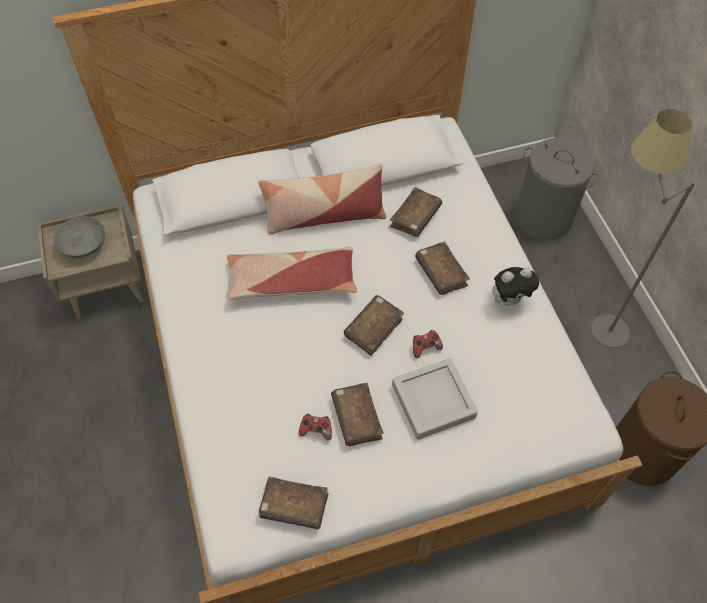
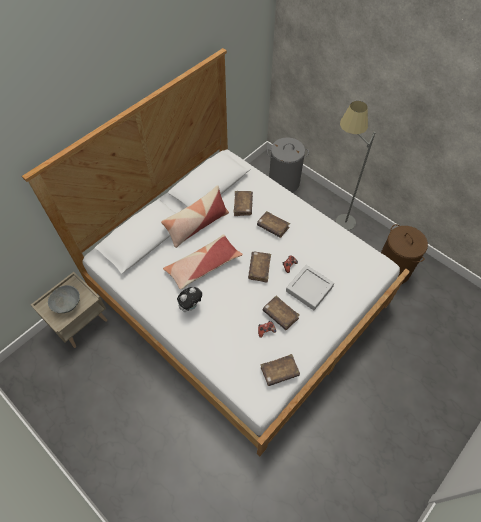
camera: 30 degrees left, 0 degrees up
plush toy [492,267,539,306] -> plush toy moved to [177,287,202,312]

